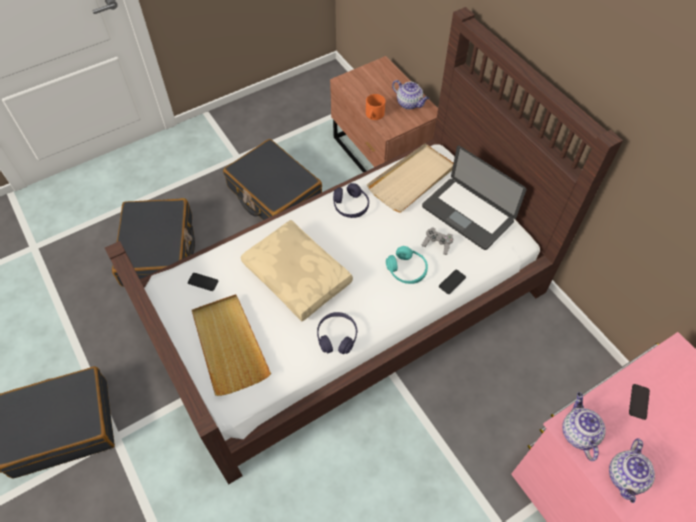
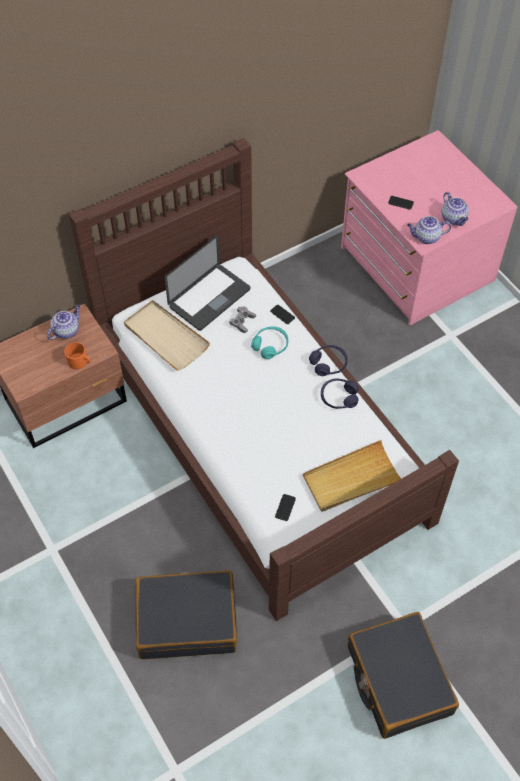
camera: 90 degrees left, 0 degrees up
black suitcase [223,139,322,220] -> none
beige pillow [241,220,353,321] -> none
purple headphones [333,183,369,218] -> purple headphones moved to [309,345,348,376]
teapot [609,438,655,503] -> teapot turned 45 degrees clockwise [442,192,469,226]

